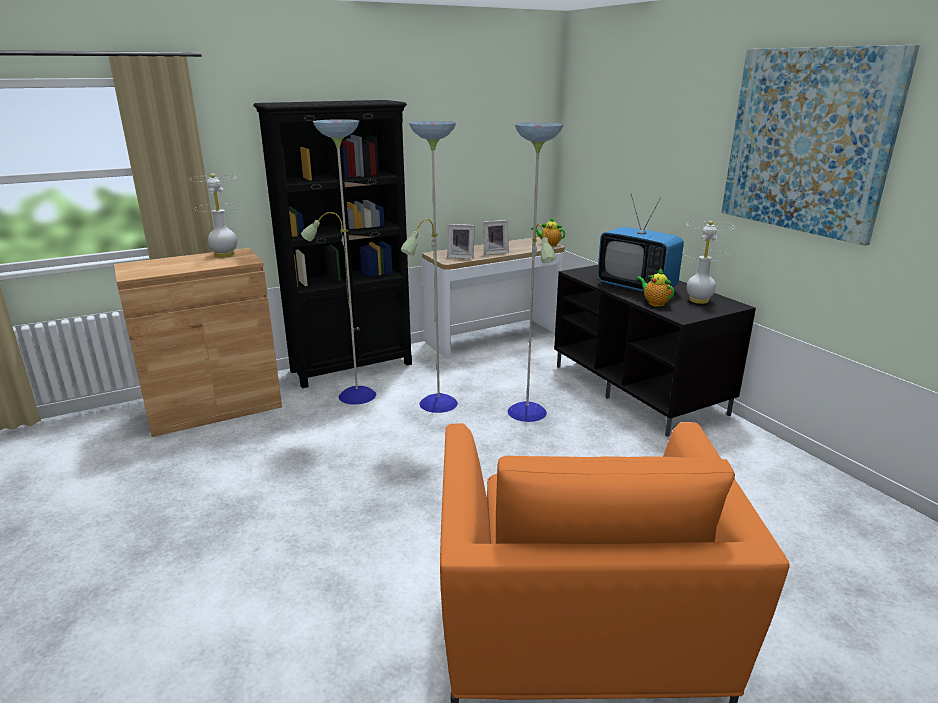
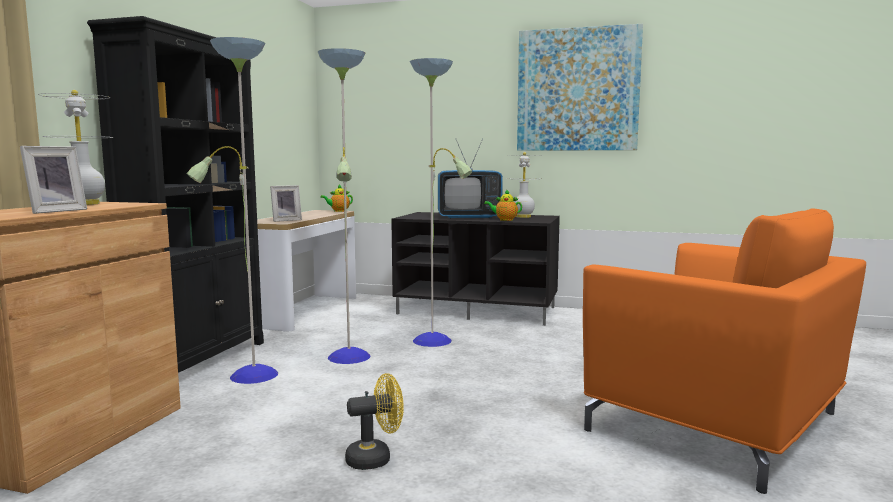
camera: 45 degrees left, 15 degrees down
picture frame [483,220,509,255] -> picture frame moved to [20,146,87,214]
none -> yellow fan [345,373,404,470]

